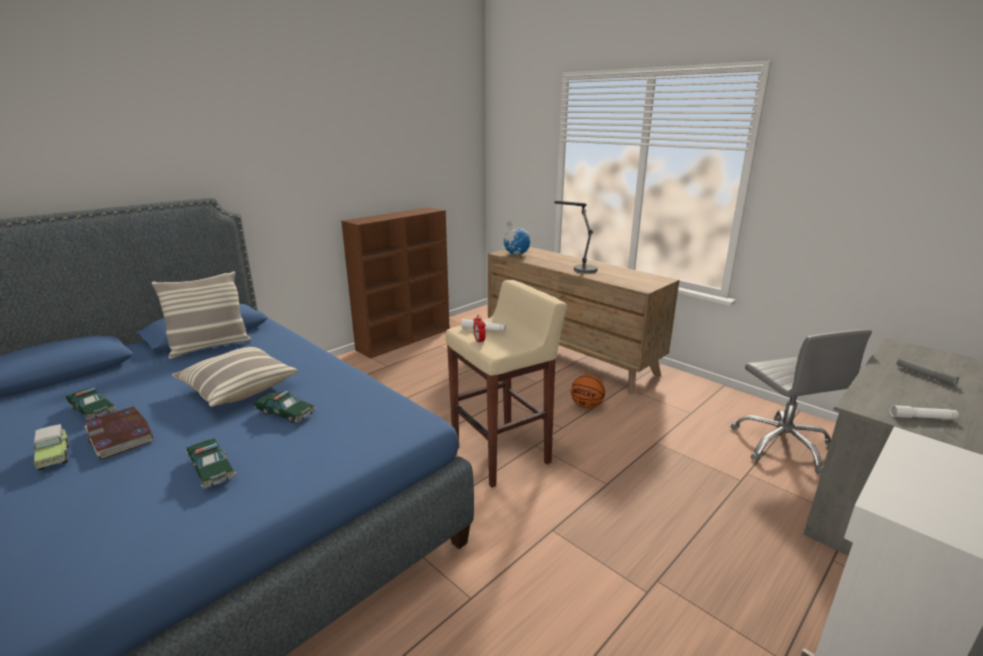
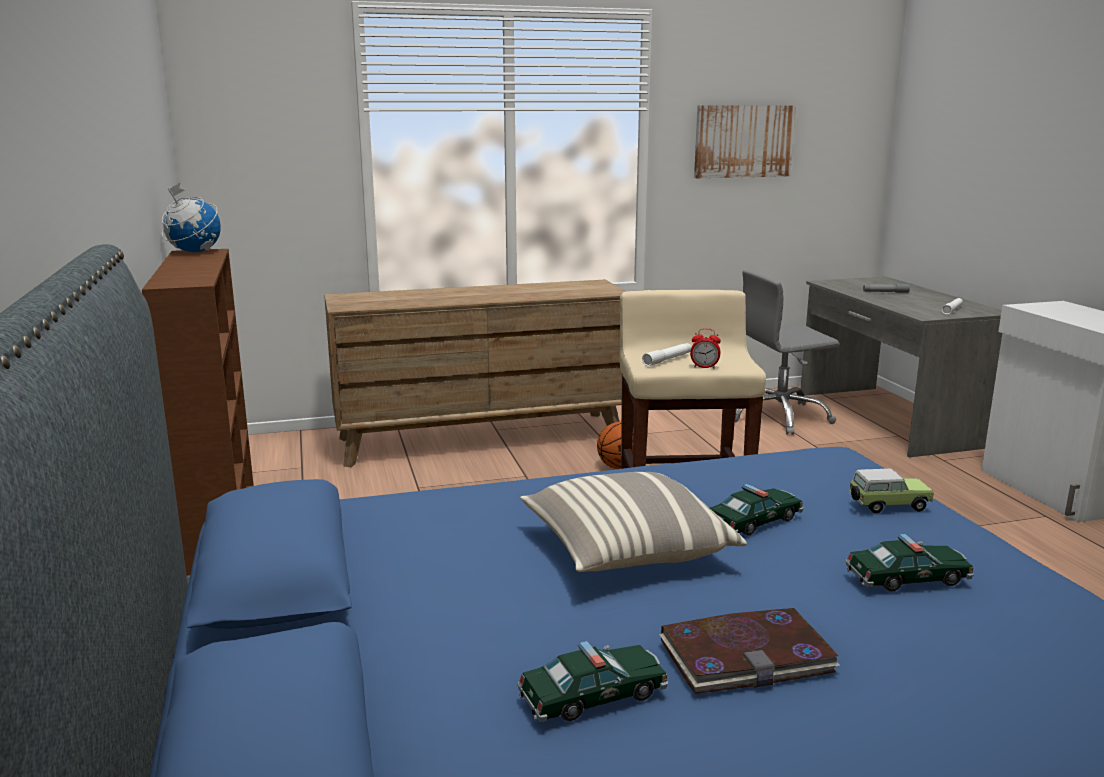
camera: 60 degrees left, 5 degrees down
toy car [32,424,69,471] -> toy car moved to [849,468,934,513]
pillow [152,271,251,359] -> none
globe [503,221,530,255] -> globe moved to [162,183,221,253]
table lamp [554,201,598,273] -> none
grey office chair [730,329,872,474] -> grey office chair turned 150 degrees clockwise [735,270,839,435]
none -> picture [694,105,796,178]

